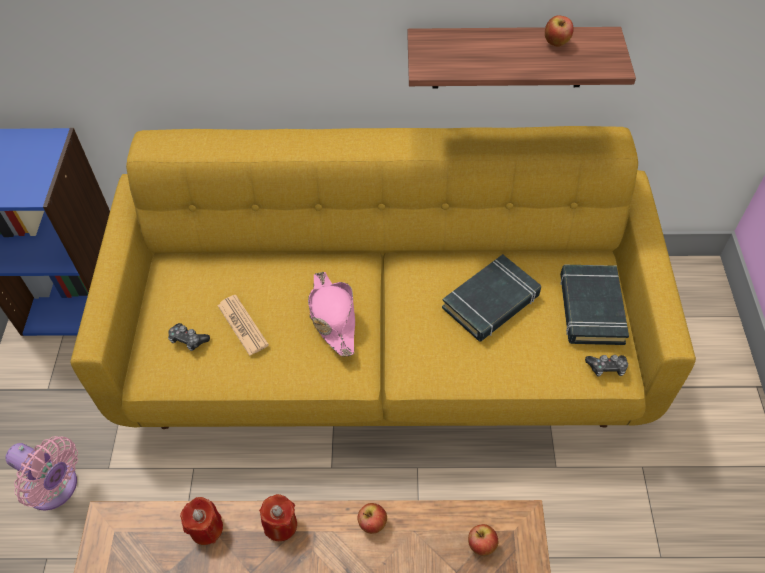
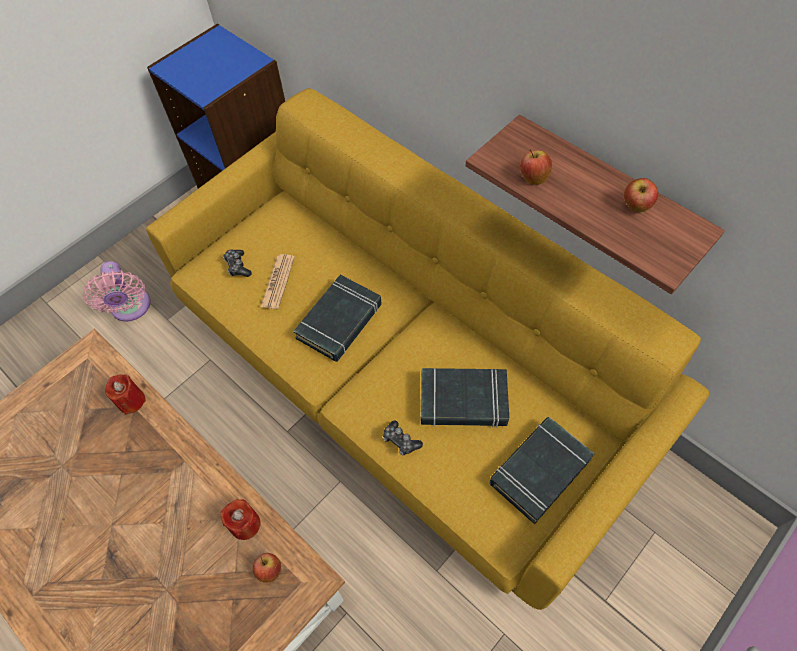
camera: 45 degrees right, 5 degrees up
red candle [259,494,297,541] -> red candle moved to [221,499,261,540]
pink hat [308,272,355,356] -> black book [293,275,382,362]
apple [358,503,387,534] -> apple moved to [520,149,552,185]
game controller [585,355,628,377] -> game controller moved to [383,421,423,455]

